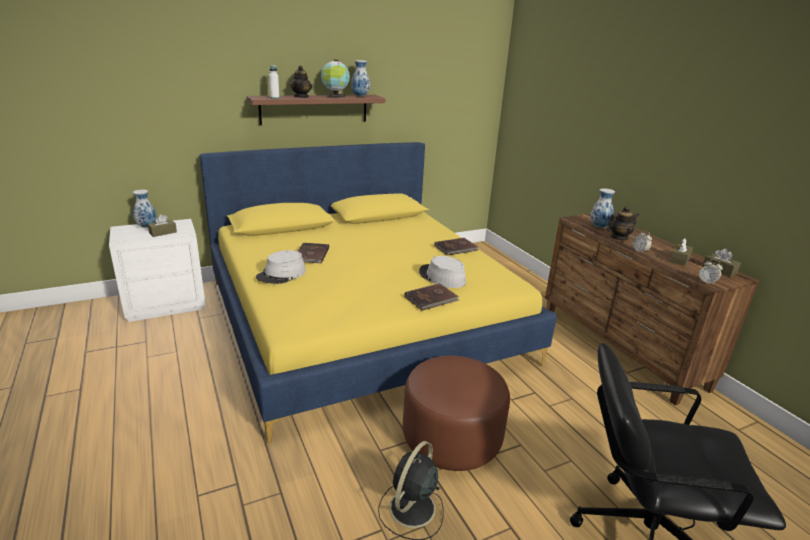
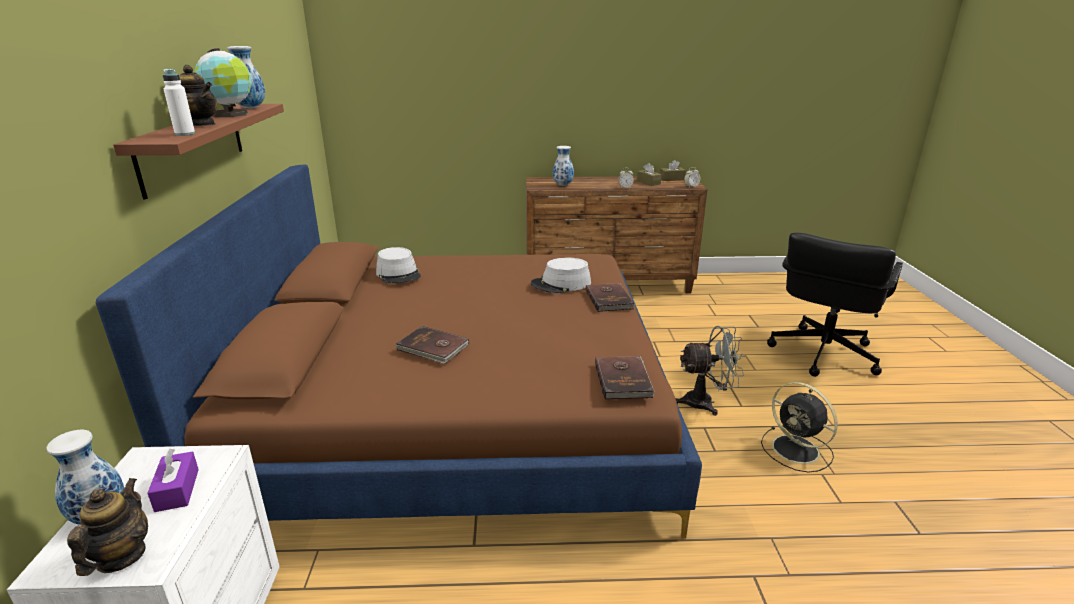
camera: 65 degrees left, 0 degrees up
brown tissue box [147,214,177,237] -> purple tissue box [147,449,199,512]
yellow bed [199,142,557,444] -> brown bed [96,164,702,539]
grey hat [256,250,306,284] -> grey hat moved to [376,247,421,283]
brown ottoman [403,356,510,471] -> grey fan [675,326,745,416]
brown book [434,238,479,256] -> brown book moved to [595,356,655,400]
teapot [607,206,639,240] -> teapot moved to [67,478,148,576]

